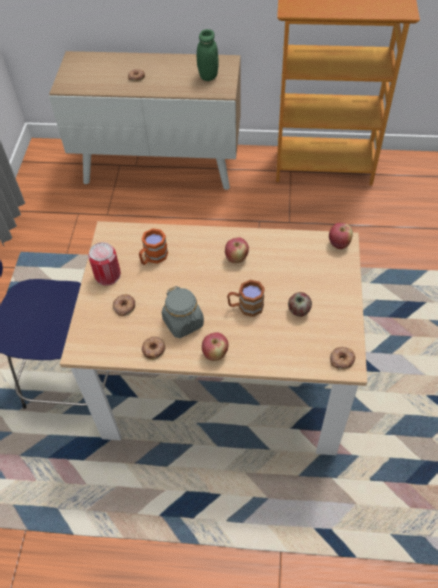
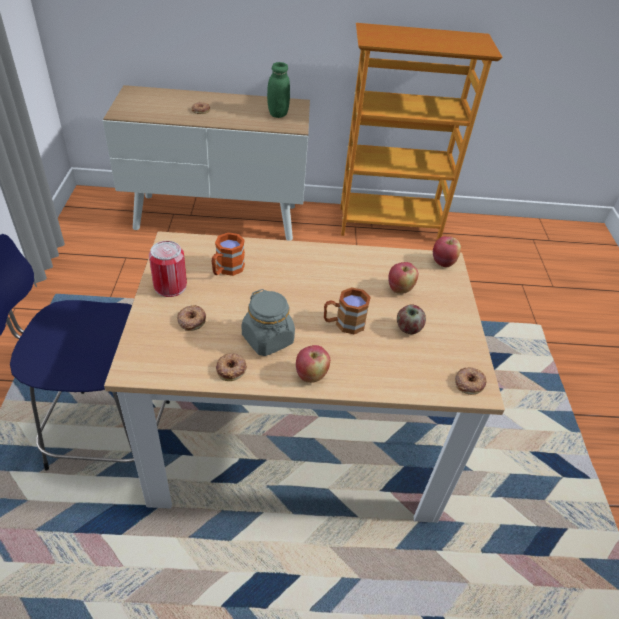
camera: 10 degrees left, 10 degrees down
apple [225,237,249,263] -> apple moved to [388,262,418,294]

